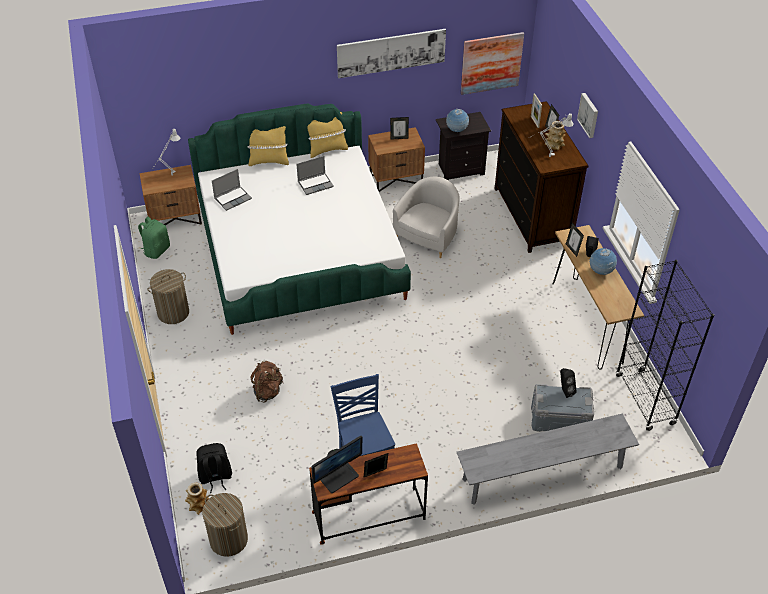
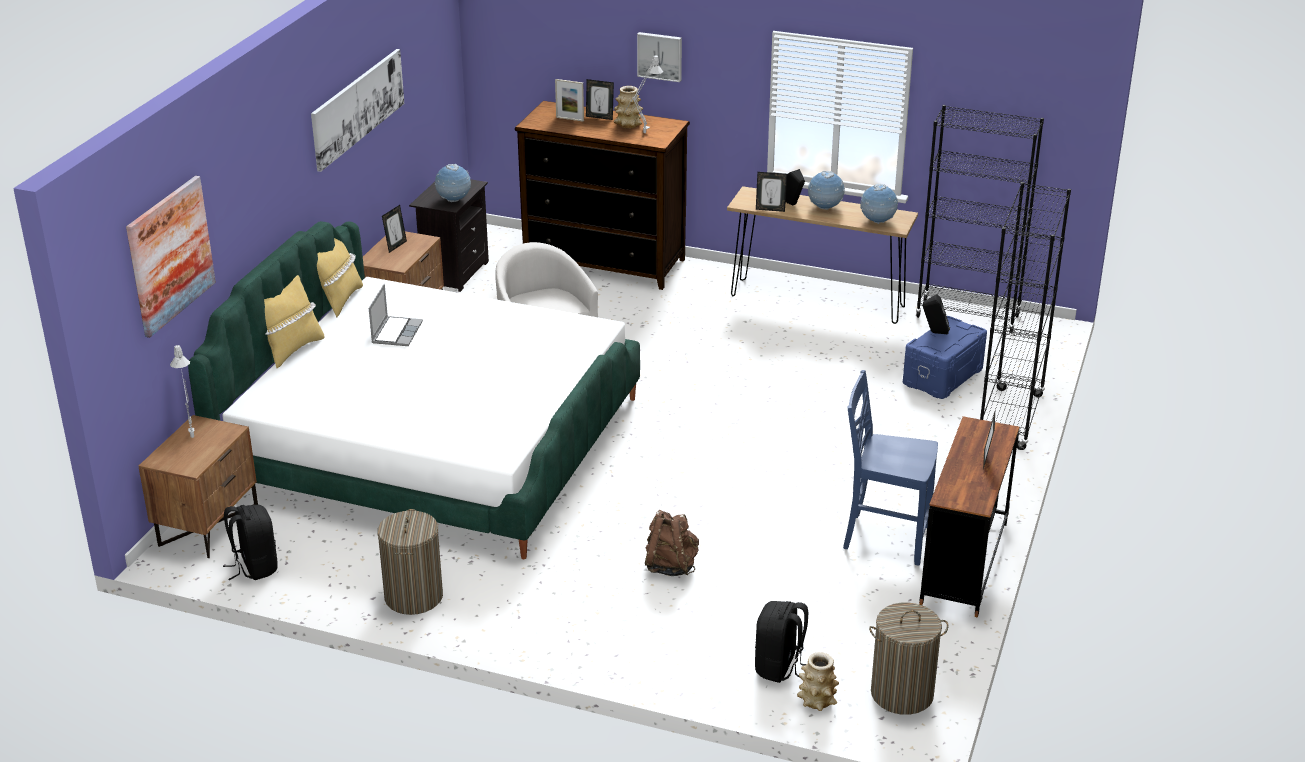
camera: 55 degrees left, 15 degrees down
green backpack [138,217,170,259] -> black backpack [223,505,278,580]
laptop [212,169,252,211] -> none
monitor [311,435,363,493] -> none
grey bench [457,414,639,505] -> black bookcase [980,182,1071,450]
picture [461,32,524,95] -> picture moved to [126,176,216,338]
grey storage box [531,384,594,432] -> blue storage box [903,316,987,399]
none -> globe [860,184,898,224]

